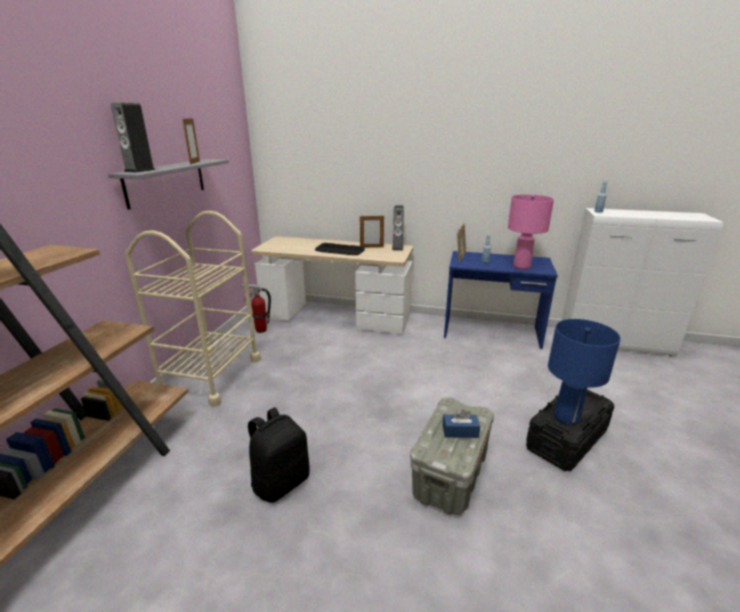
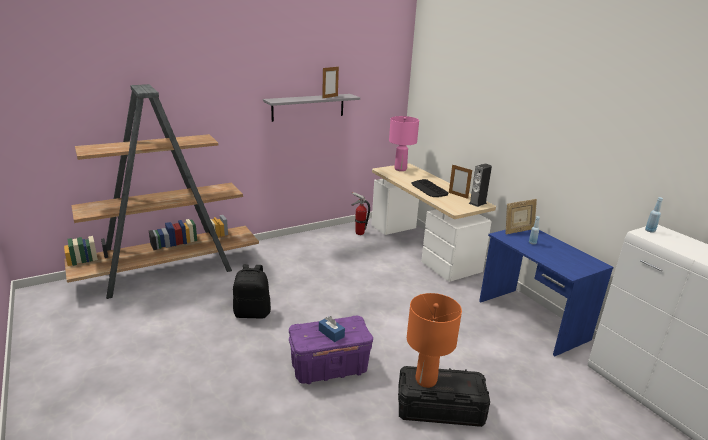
camera: 45 degrees right, 0 degrees up
speaker [111,103,156,173] -> none
beige cart [125,211,261,407] -> none
grey storage box [410,397,494,515] -> purple storage box [289,316,373,384]
pink table lamp [508,195,554,270] -> pink table lamp moved to [389,116,419,171]
blue table lamp [548,319,621,425] -> orange table lamp [407,293,462,388]

